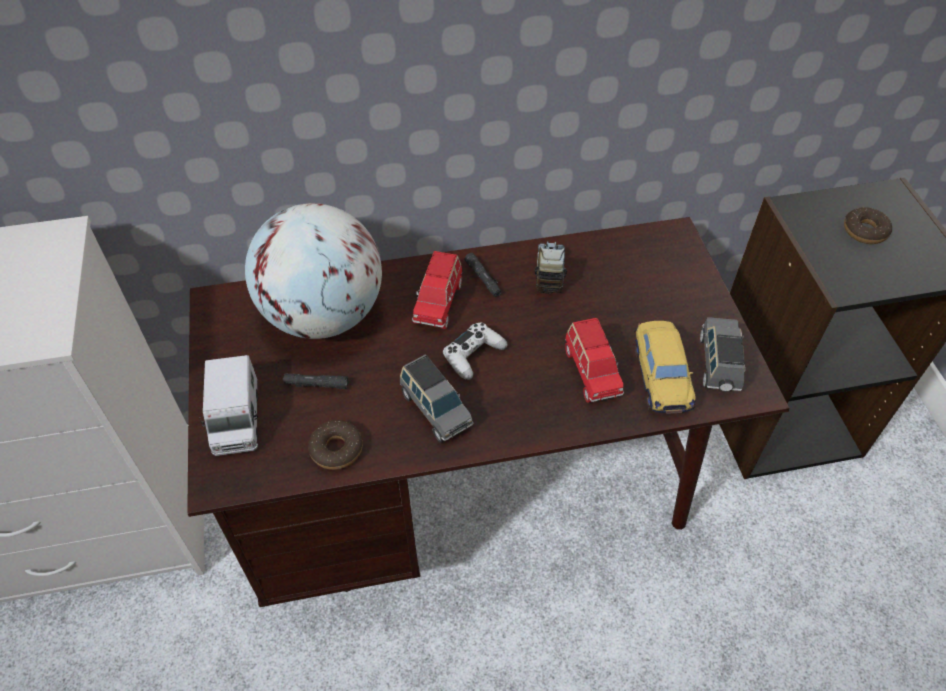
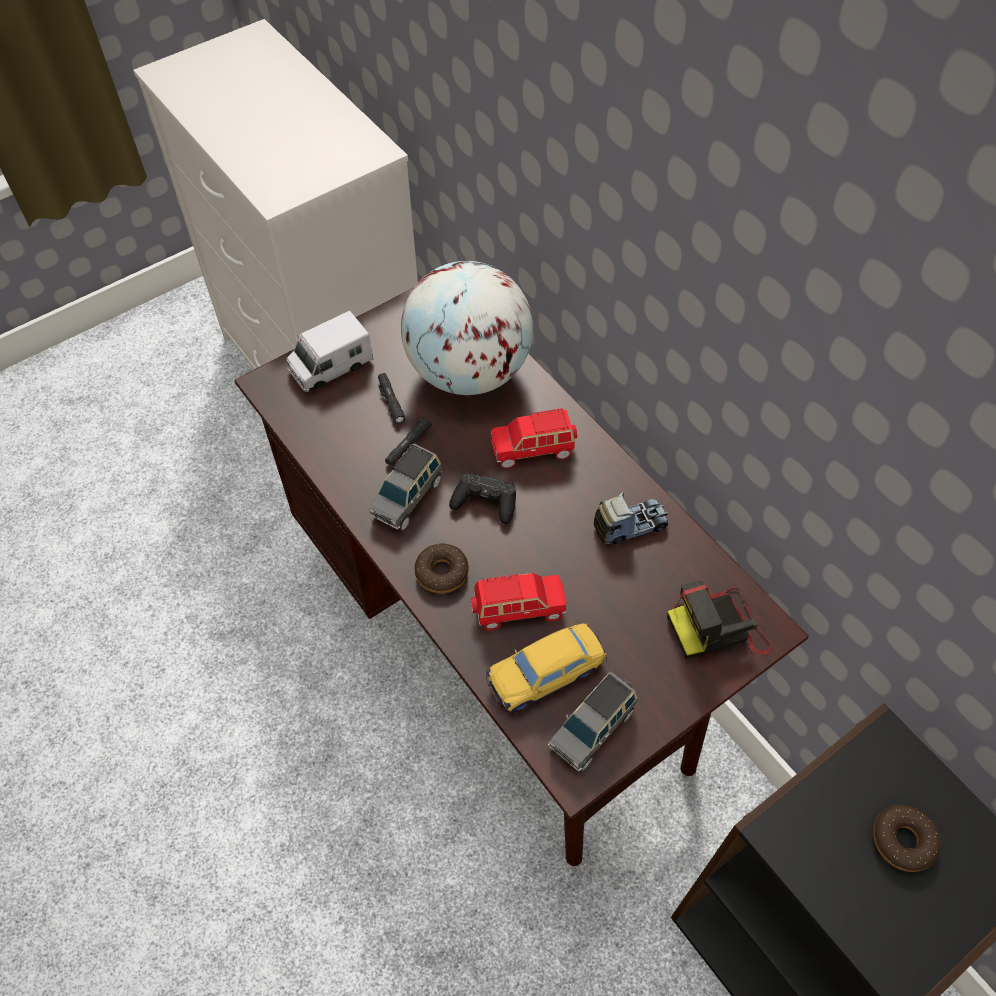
camera: 65 degrees right, 5 degrees up
donut [308,420,363,470] -> donut moved to [414,544,469,594]
white game controller [443,323,508,380] -> black game controller [449,473,516,524]
black flashlight [464,253,501,297] -> black flashlight moved to [385,417,432,466]
red toy car [565,318,624,403] -> red toy car turned 150 degrees counterclockwise [471,573,566,630]
grey toy car [700,317,745,391] -> grey toy car turned 150 degrees clockwise [548,672,638,771]
none -> camera [667,581,773,659]

